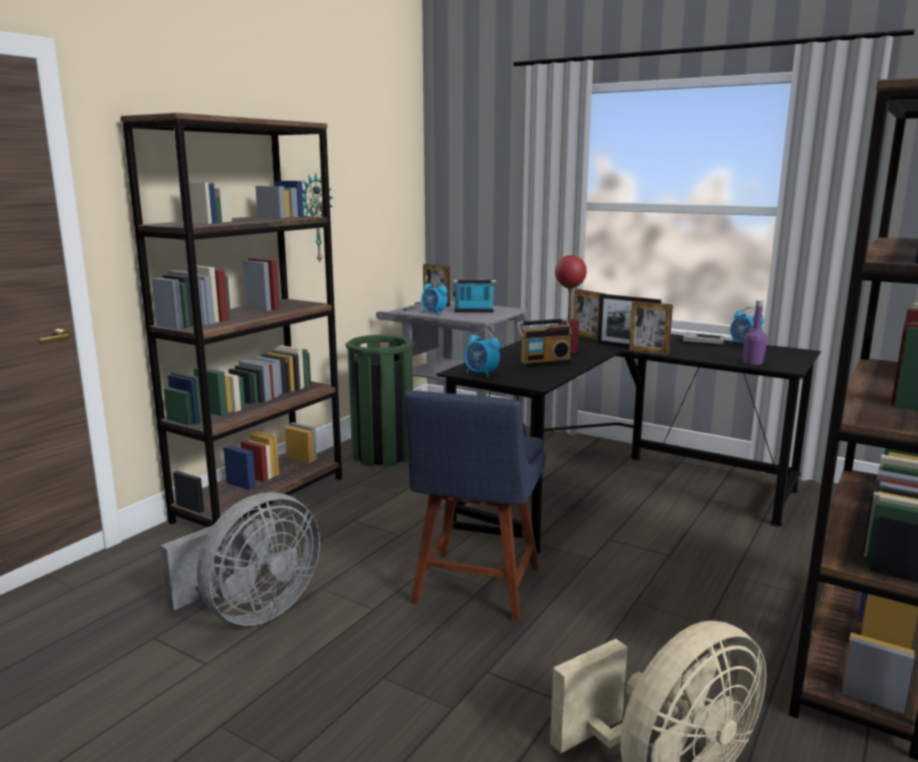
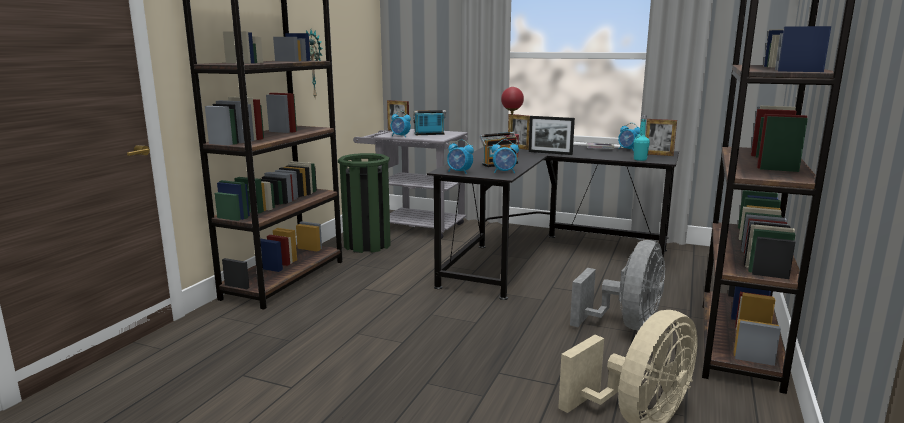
camera: 10 degrees left, 0 degrees up
grey fan [160,492,320,626] -> grey fan moved to [570,240,665,330]
blue chair [404,391,546,621] -> none
picture frame [629,301,673,356] -> picture frame moved to [646,119,677,156]
purple bottle [743,300,768,365] -> turquoise bottle [634,115,650,161]
none -> alarm clock [491,139,519,173]

